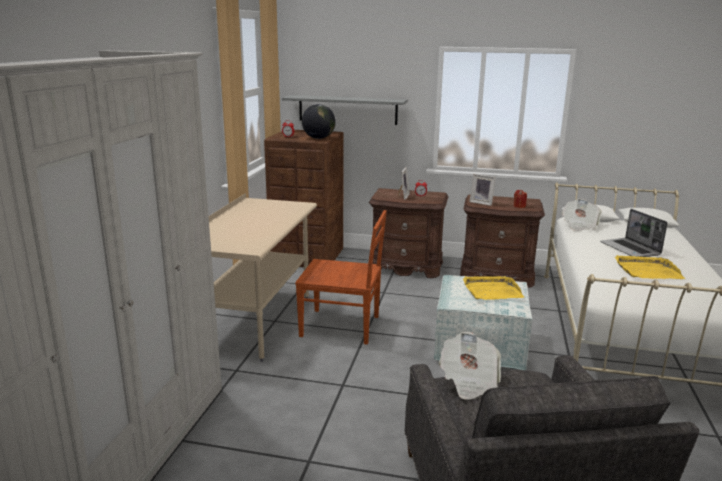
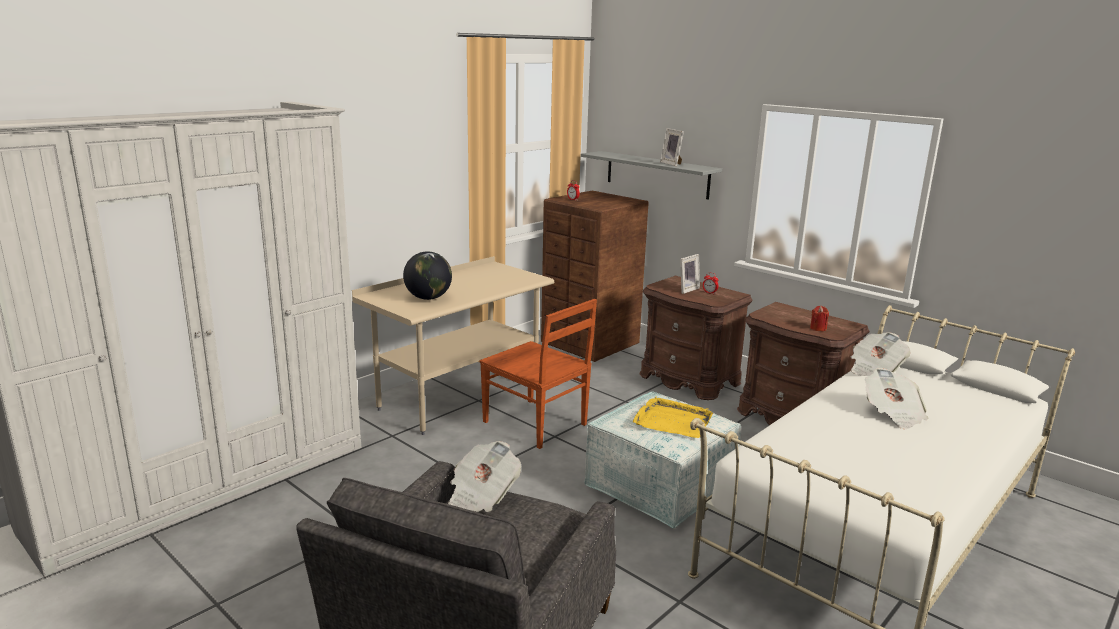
camera: 30 degrees right, 0 degrees up
globe [302,104,336,139] -> globe moved to [403,251,452,300]
picture frame [470,174,496,206] -> picture frame moved to [660,128,684,166]
laptop [600,209,668,257] -> newspaper [865,368,929,430]
yellow tray [615,255,685,279] -> none

